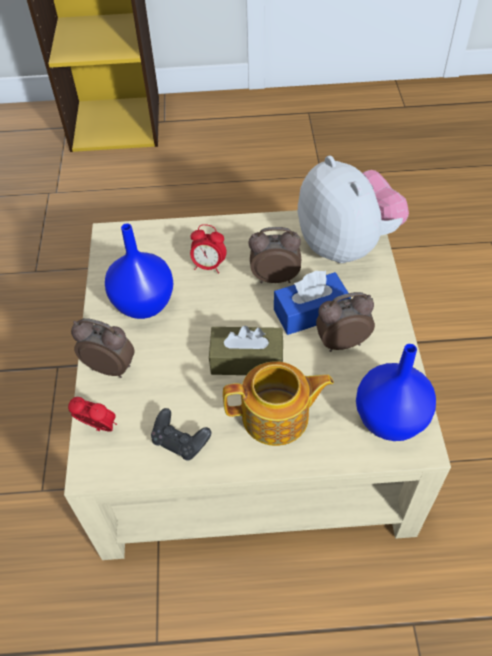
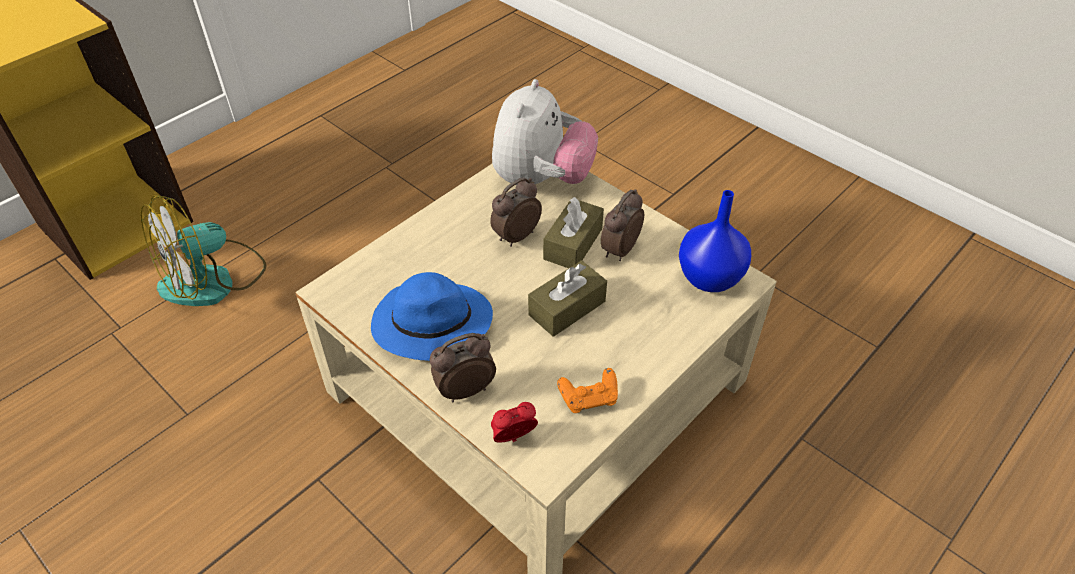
camera: 45 degrees left, 5 degrees down
blue vase [105,223,174,319] -> blue hat [371,272,493,361]
black game controller [151,408,211,461] -> orange game controller [557,368,618,413]
alarm clock [190,224,227,274] -> none
teapot [223,361,334,446] -> none
blue tissue box [274,270,351,335] -> brown tissue box [543,197,604,268]
plush toy [298,156,409,263] -> plush toy turned 90 degrees clockwise [492,79,598,186]
none -> fan [141,195,266,306]

